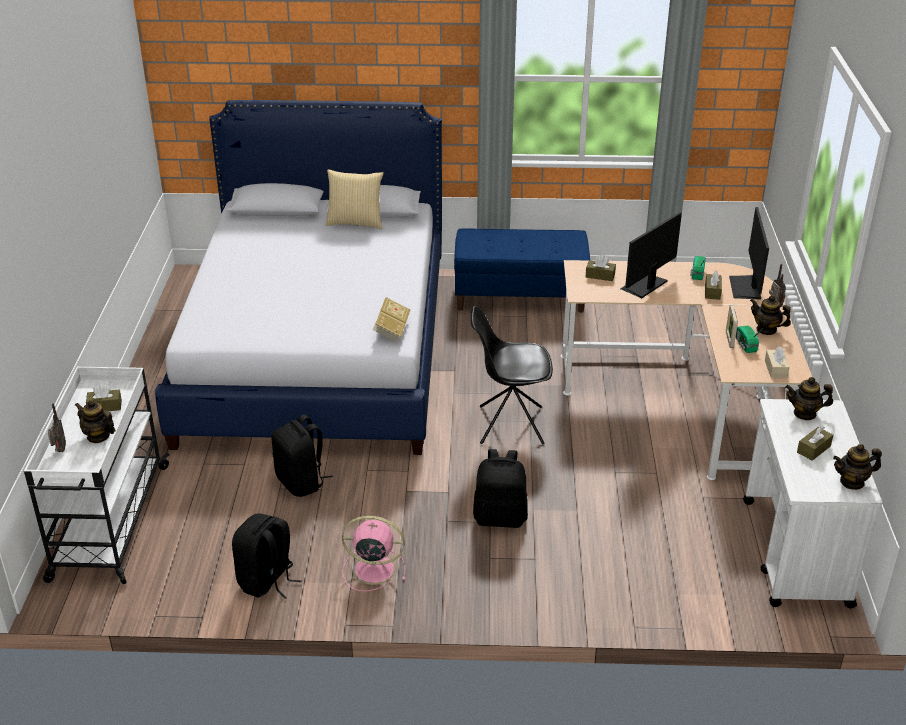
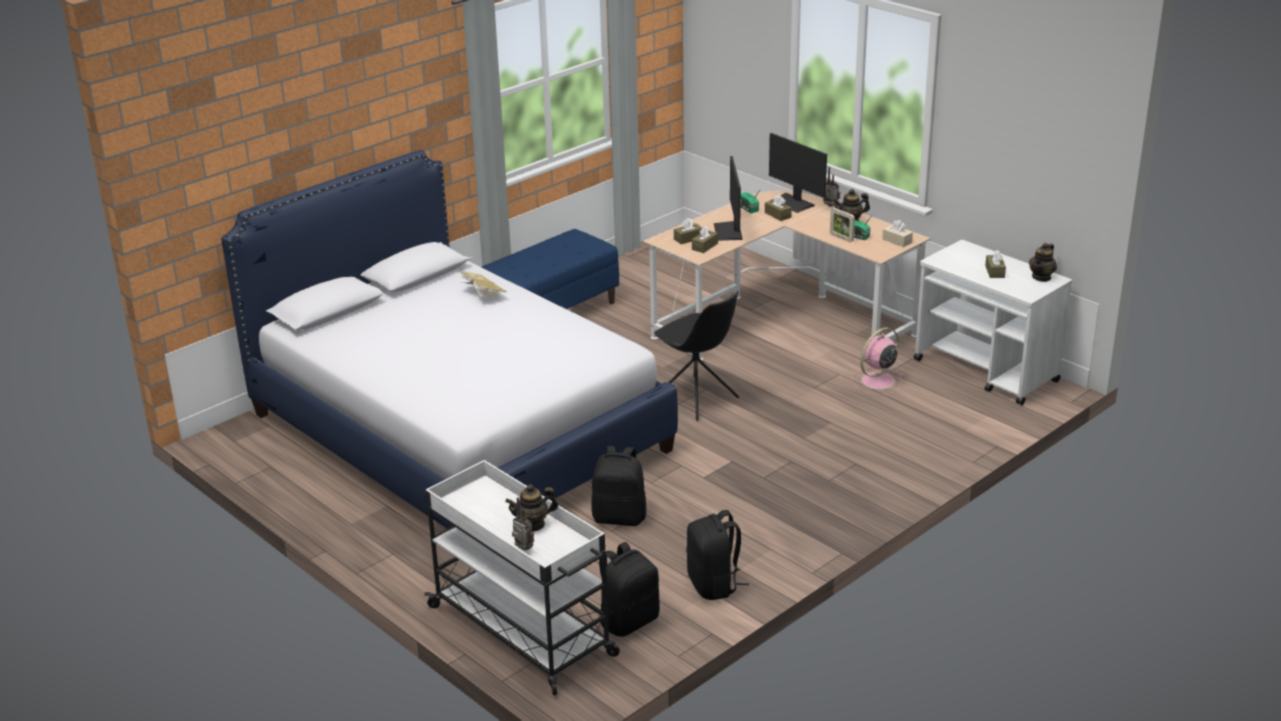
camera: 45 degrees left, 5 degrees down
brown tissue box [86,384,122,411] -> brown tissue box moved to [692,226,718,253]
pillow [325,169,384,229] -> none
pink fan [342,515,405,591] -> pink fan moved to [851,327,905,396]
book [373,297,411,342] -> book moved to [460,271,507,300]
black chair [471,306,553,445] -> black chair turned 90 degrees counterclockwise [654,291,739,421]
black backpack [473,449,528,528] -> black backpack moved to [599,542,660,637]
teapot [785,377,833,420] -> none

